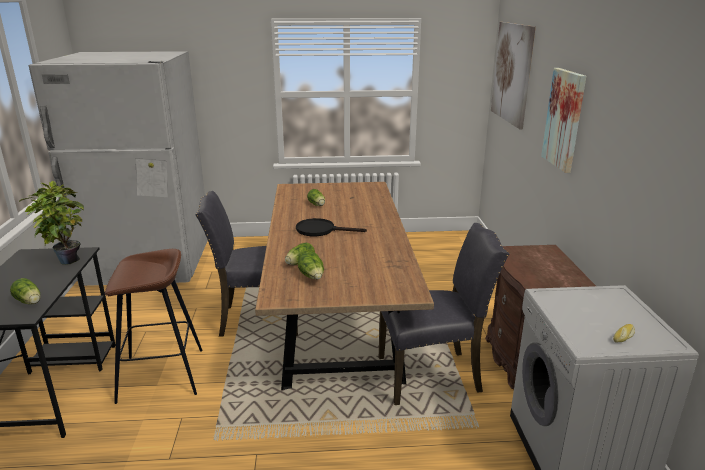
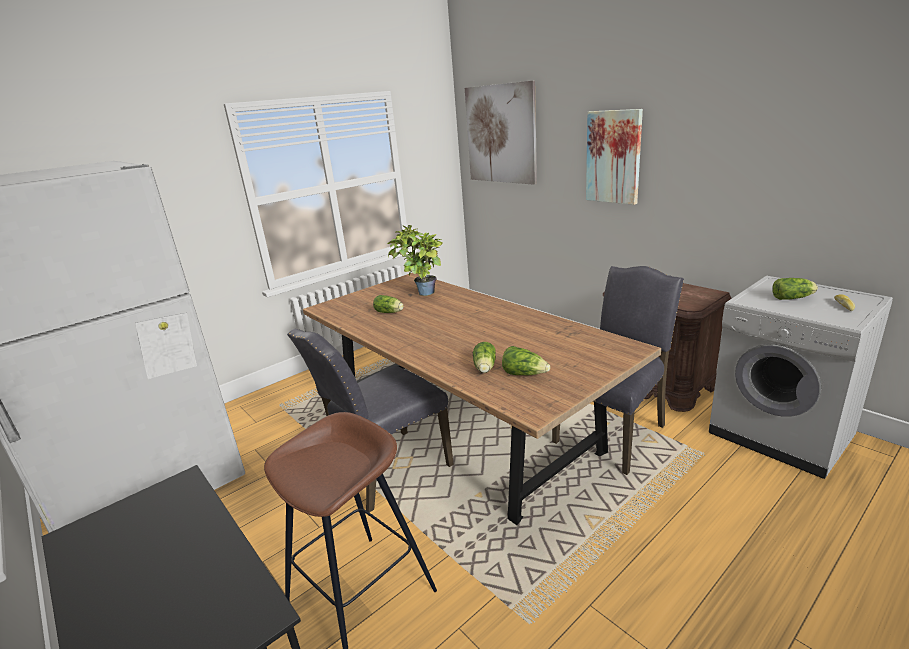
camera: 35 degrees left, 0 degrees up
lettuce [10,278,40,304] -> lettuce moved to [772,278,818,300]
potted plant [19,181,84,265] -> potted plant moved to [388,225,443,296]
black frying pan [296,218,367,236] -> none

